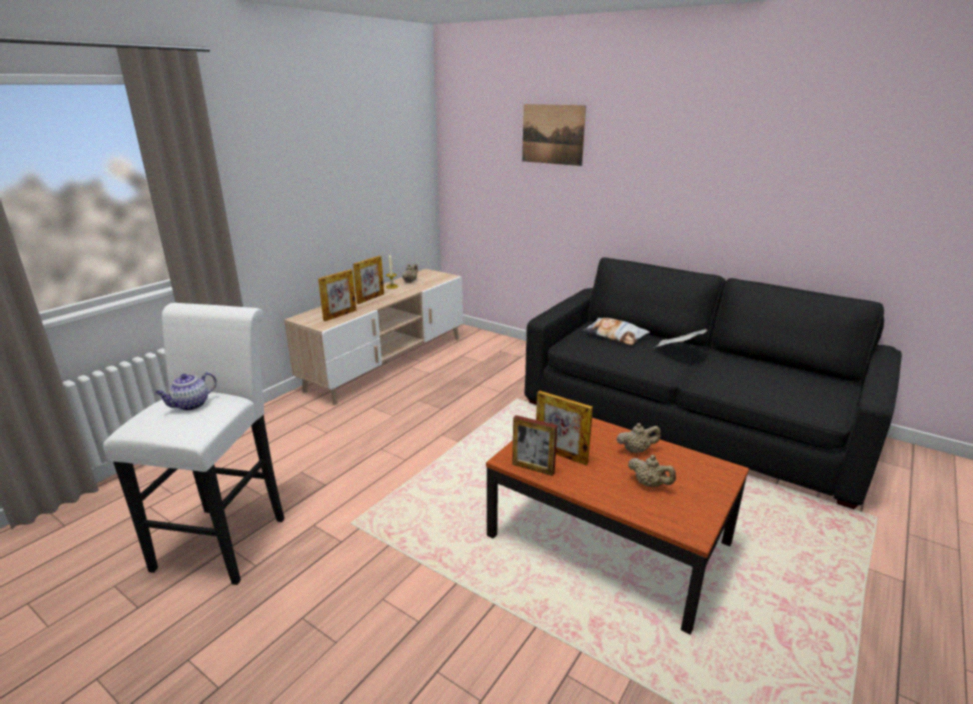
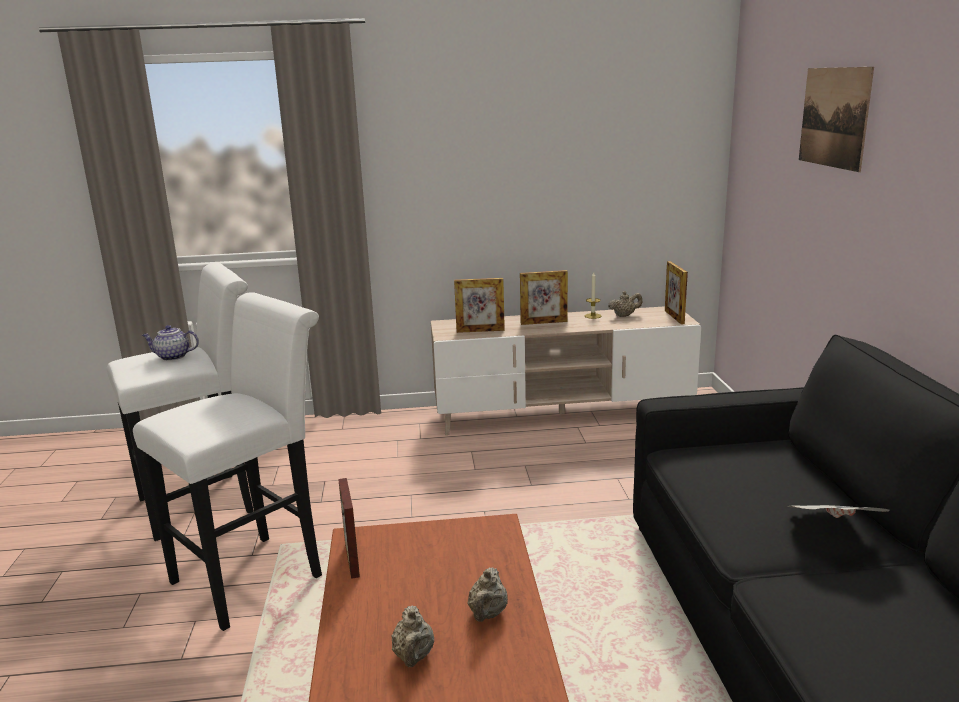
camera: 50 degrees right, 5 degrees down
picture frame [536,390,593,465] -> picture frame moved to [665,261,688,324]
pillow [583,318,650,345] -> none
beige teapot [617,423,661,453] -> beige teapot turned 60 degrees clockwise [467,568,508,622]
none -> white stool [133,292,322,631]

